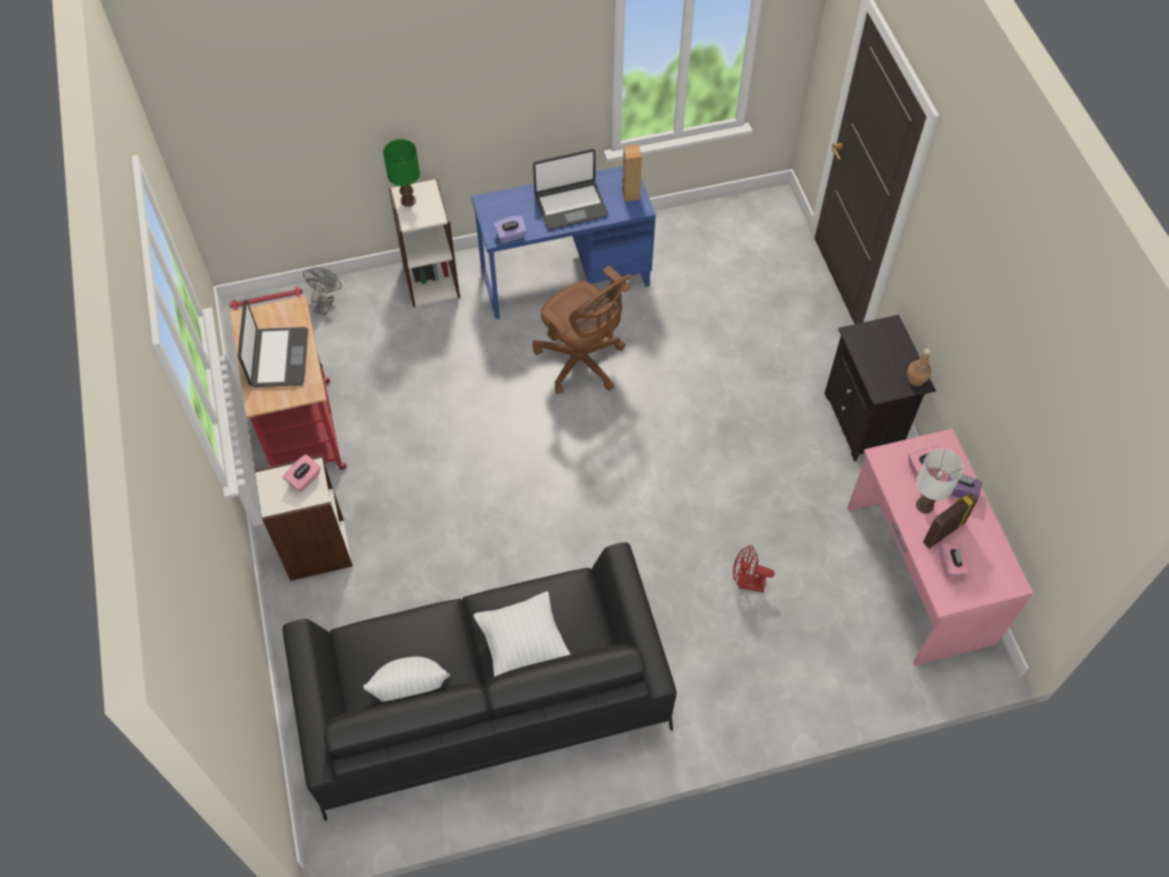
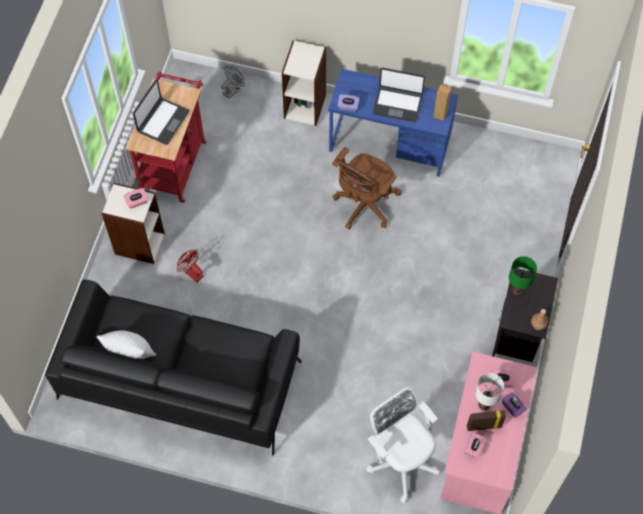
camera: 30 degrees right, 5 degrees up
green table lamp [383,139,420,207] -> green table lamp moved to [509,256,537,296]
white pillow [473,591,571,677] -> none
brown office chair [532,266,631,394] -> brown office chair turned 45 degrees clockwise [332,147,402,230]
red fan [733,545,775,592] -> red fan moved to [177,249,204,282]
none -> white office chair [366,387,440,503]

